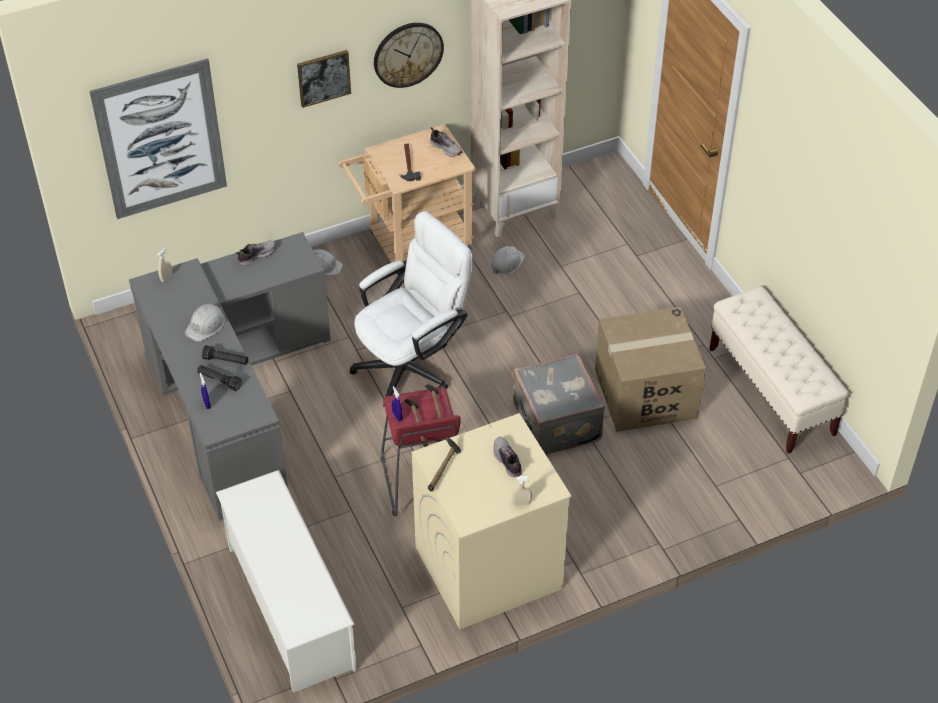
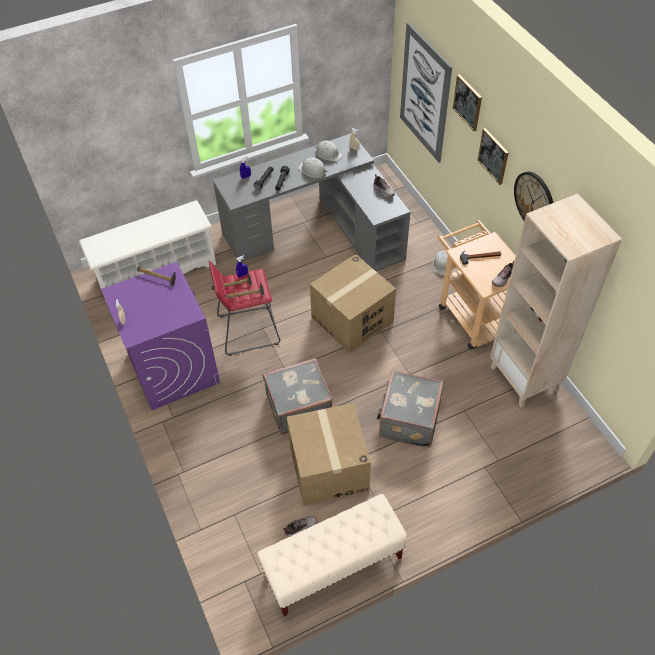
camera: 90 degrees right, 5 degrees up
white office chair [350,211,473,407] -> cardboard box [310,254,396,353]
beige washing machine [412,413,572,629] -> purple washing machine [101,262,220,410]
white hard hat [490,246,525,275] -> white hard hat moved to [315,140,343,162]
shoe [493,437,522,477] -> shoe moved to [283,516,317,537]
none -> grey suitcase [377,370,444,448]
none -> picture [453,74,482,131]

